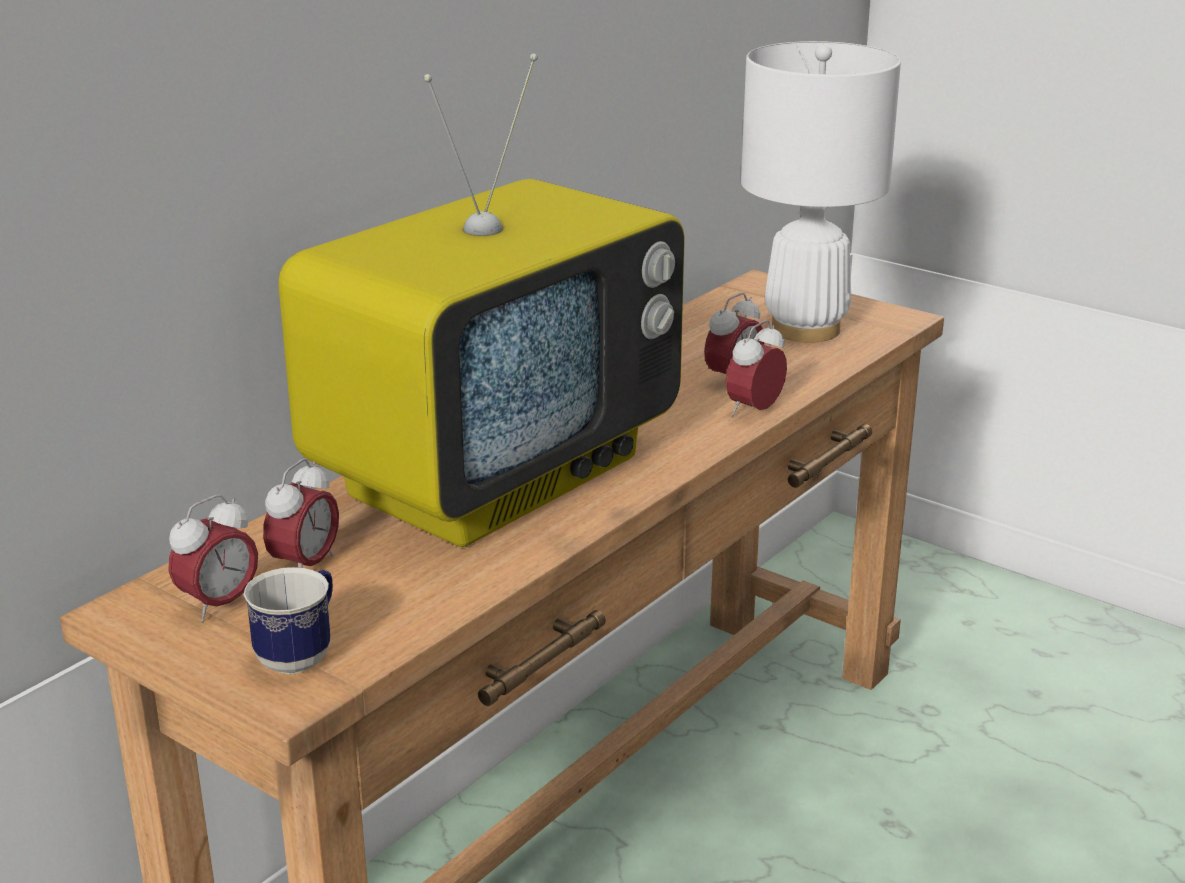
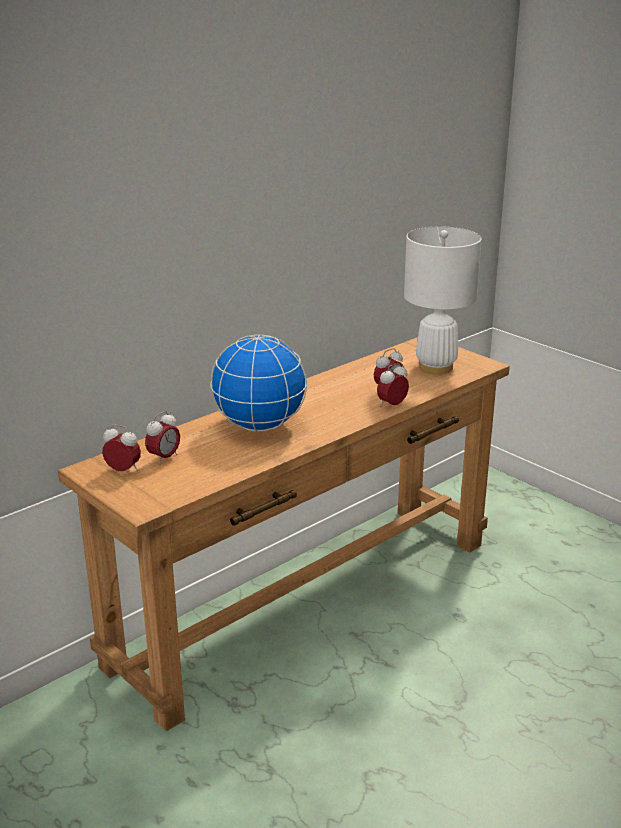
camera: 10 degrees right, 0 degrees up
alarm clock [168,494,258,622] -> alarm clock turned 120 degrees counterclockwise [102,424,141,471]
mug [244,567,333,674] -> none
television [279,53,685,547] -> globe [210,335,307,431]

